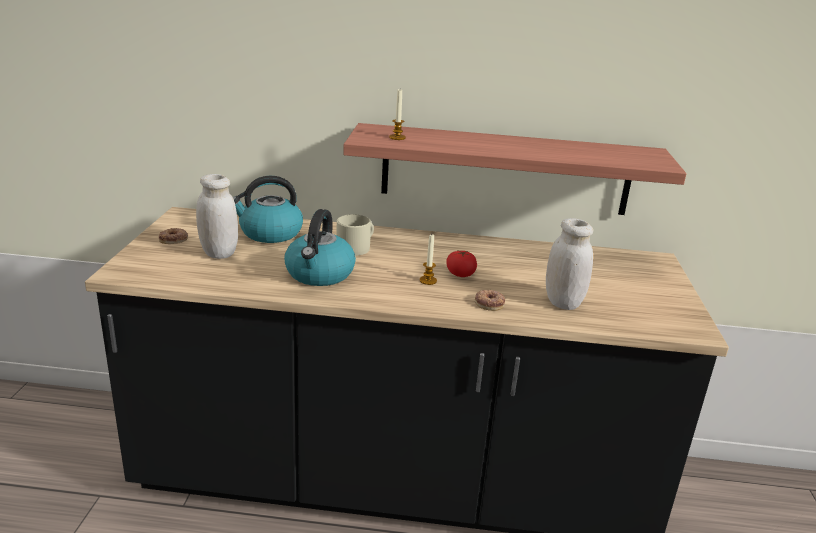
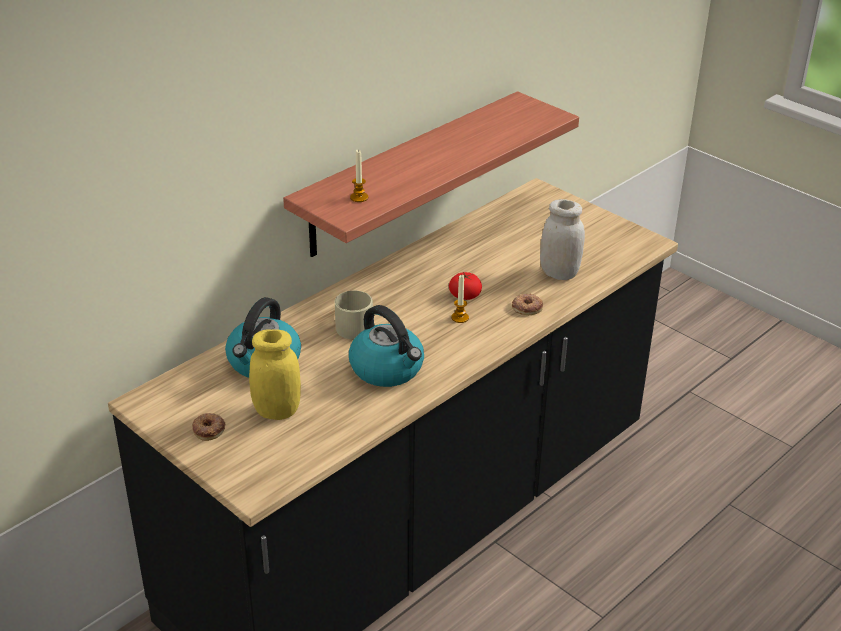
camera: 50 degrees left, 10 degrees up
white jar [196,174,238,259] -> yellow jar [249,329,301,420]

